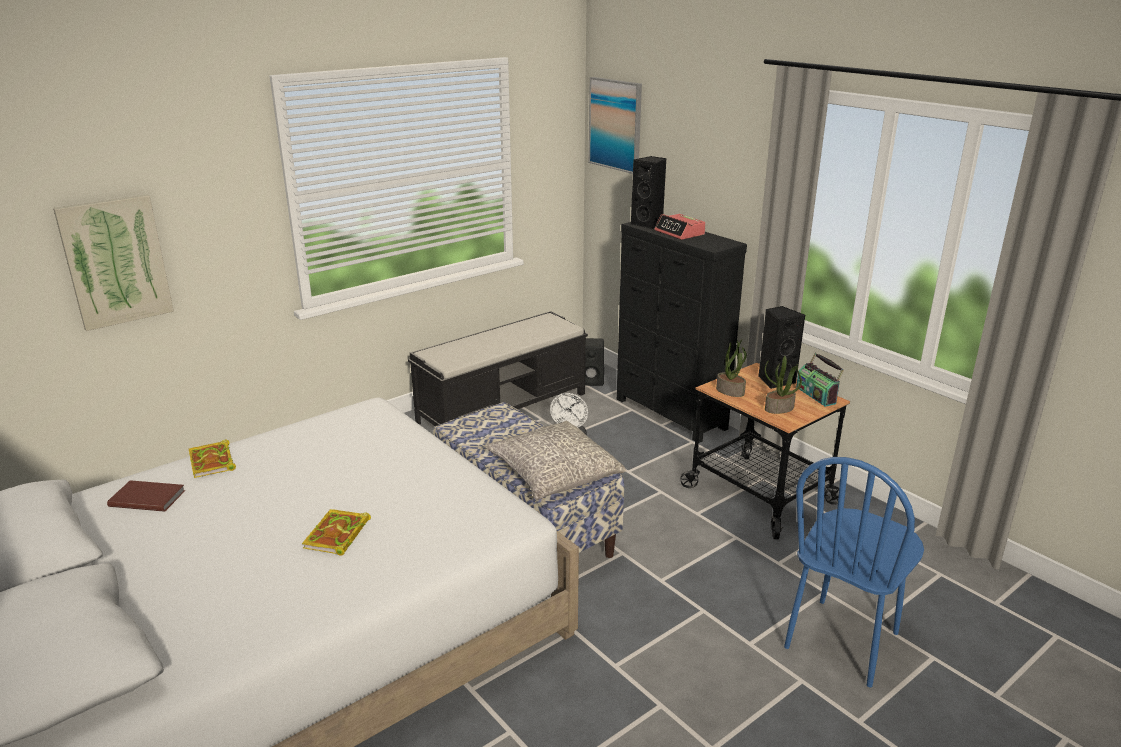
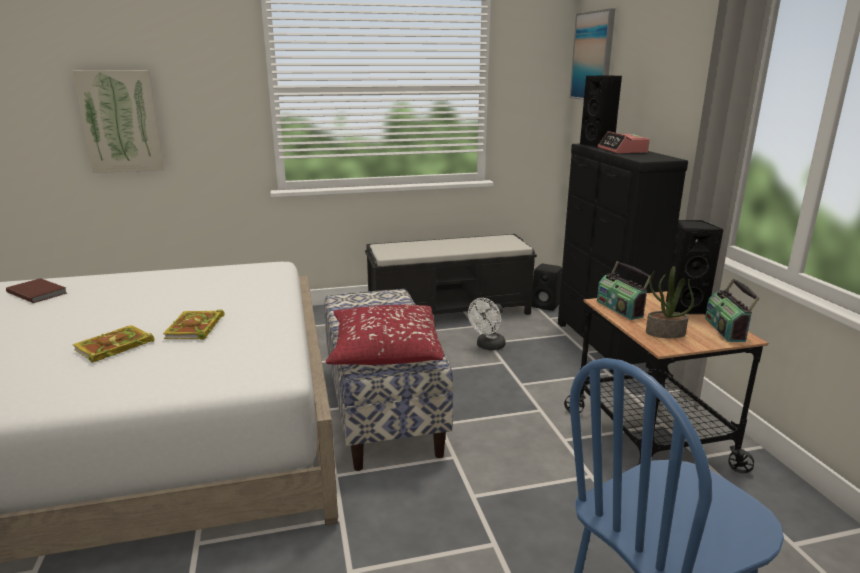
camera: 25 degrees right, 5 degrees down
book [189,440,236,478] -> book moved to [163,309,225,340]
grey pillow [484,421,626,500] -> red pillow [326,305,444,365]
potted plant [716,339,747,397] -> radio [597,261,650,320]

